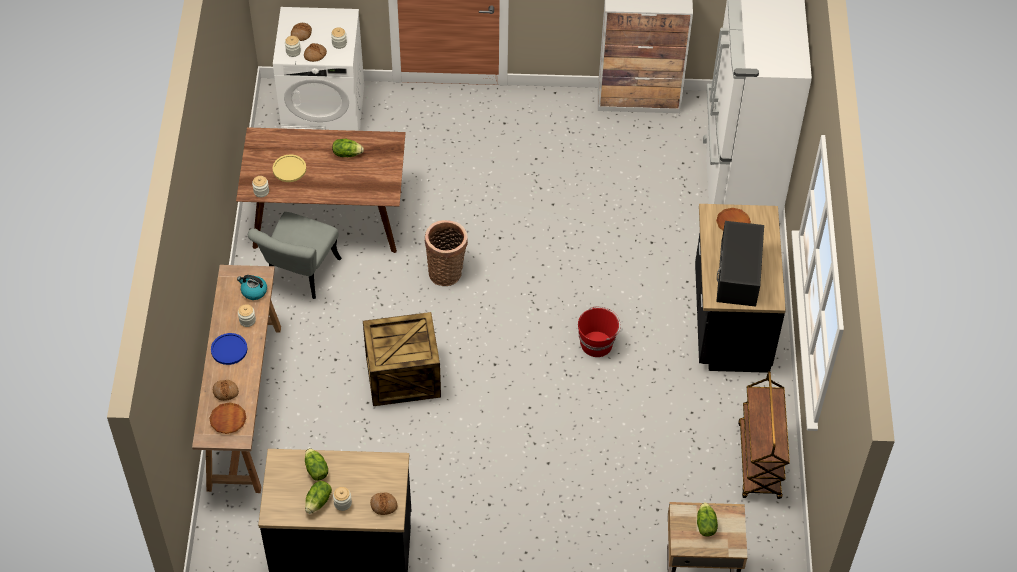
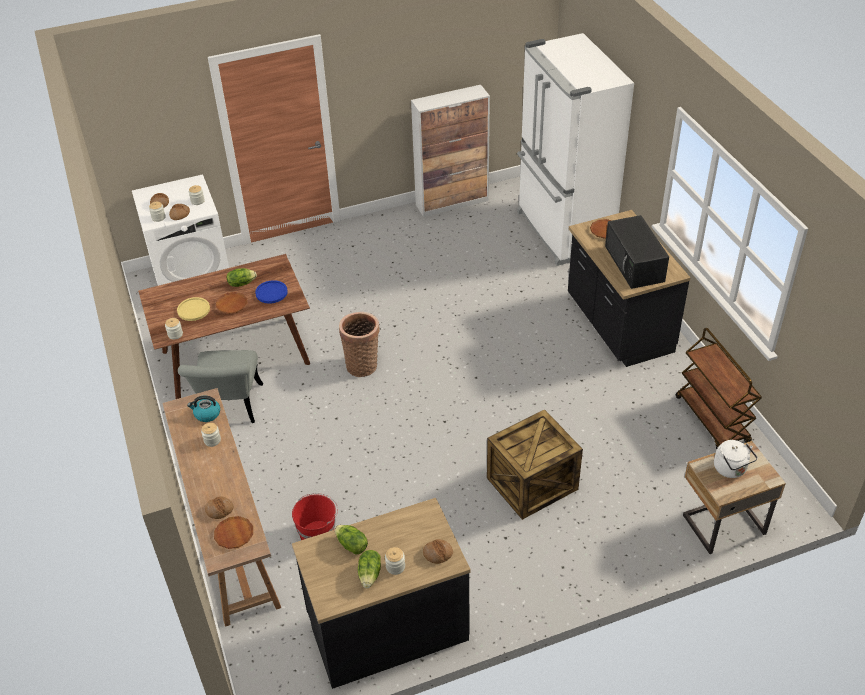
camera: 20 degrees left, 10 degrees down
blue plate [211,333,247,365] -> blue plate moved to [255,280,288,303]
crate [363,312,441,406] -> crate moved to [487,409,583,520]
red bucket [578,306,621,357] -> red bucket moved to [292,493,338,540]
lettuce [697,502,718,537] -> white kettle [714,440,758,478]
none -> brown plate [216,292,247,314]

